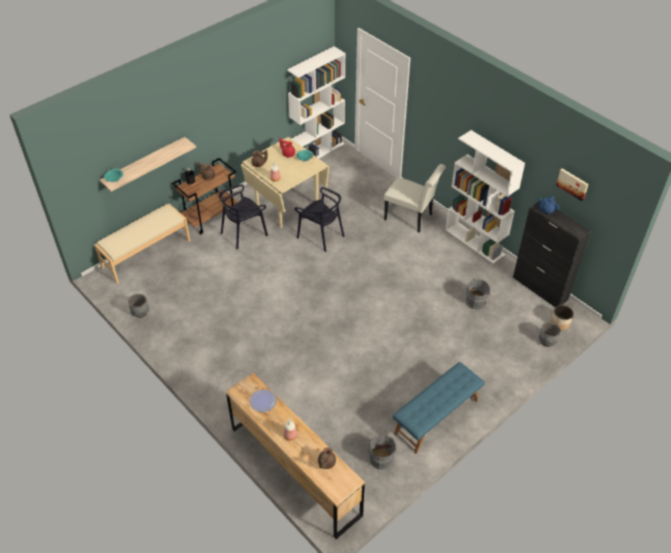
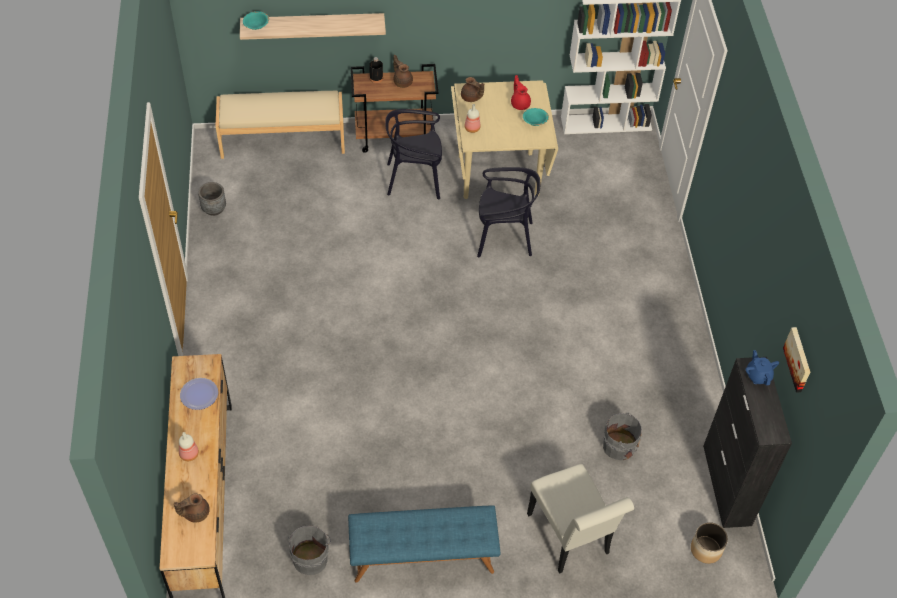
camera: 35 degrees right, 5 degrees up
black chair [294,187,344,252] -> black chair turned 75 degrees counterclockwise [477,167,540,258]
white chair [384,164,446,233] -> white chair moved to [527,464,634,574]
white bookcase [446,130,525,264] -> none
grey planter [539,322,561,347] -> none

